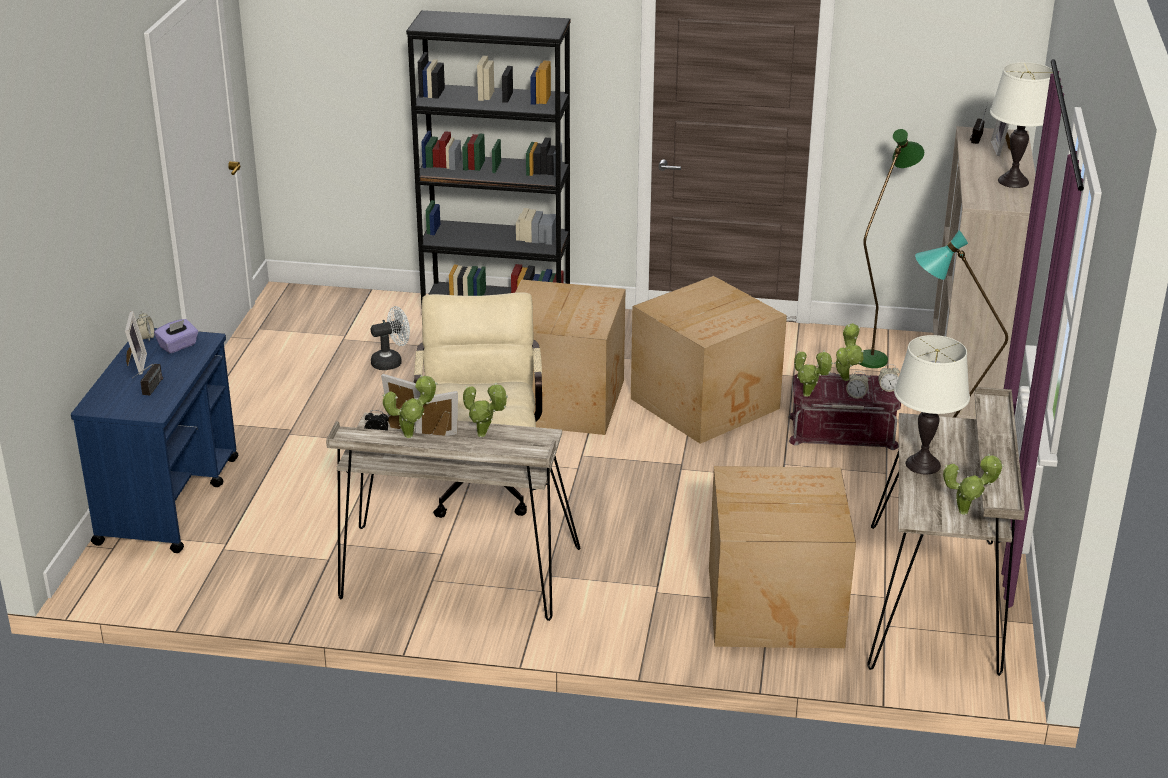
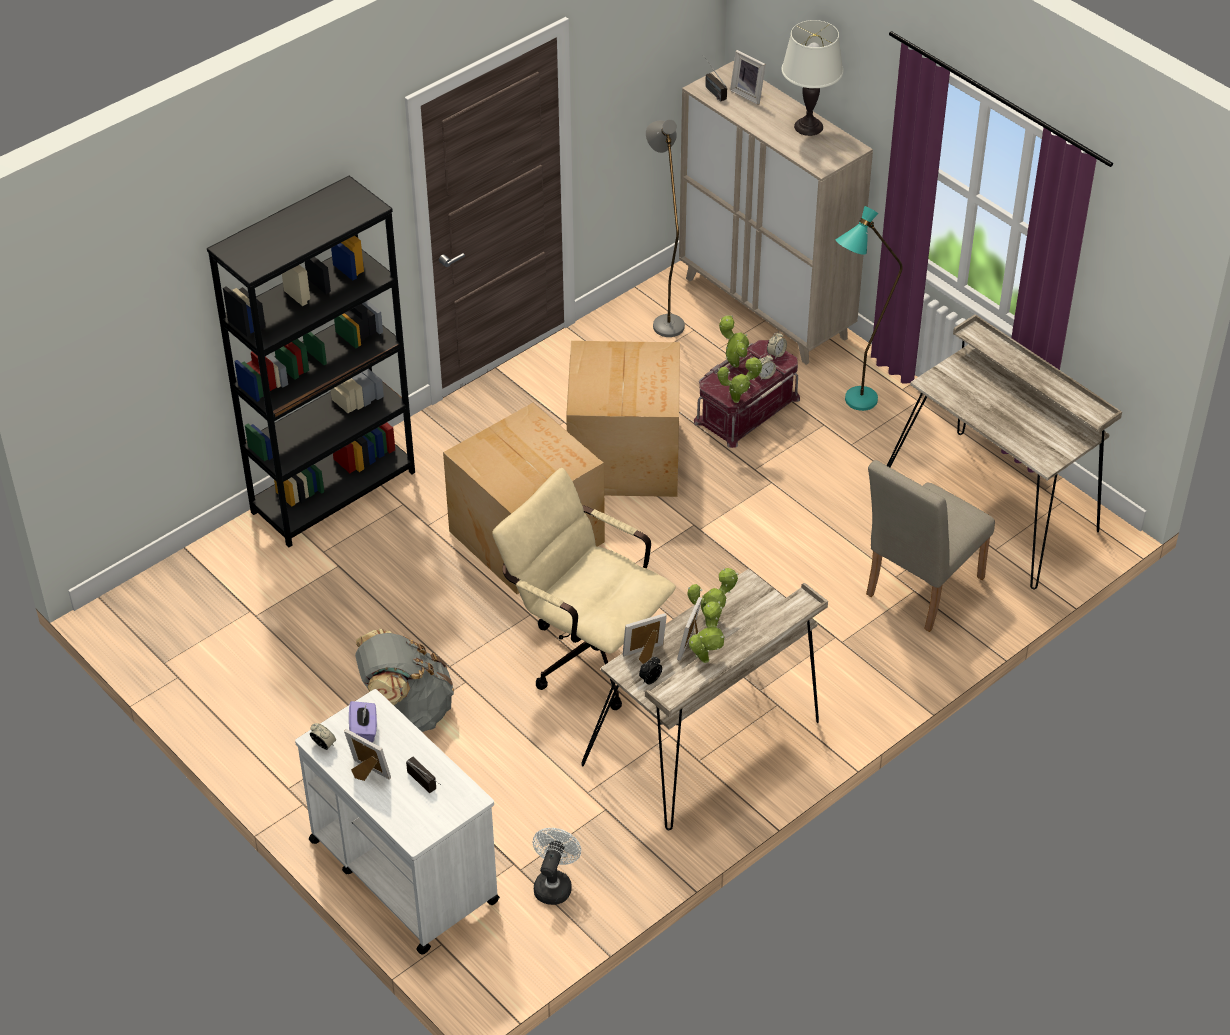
camera: 50 degrees left, 15 degrees up
blue cart [71,328,239,553] -> white cart [295,689,500,954]
white fan [371,306,410,370] -> white fan moved to [533,828,581,905]
cardboard box [709,466,856,648] -> beige chair [866,460,995,632]
green floor lamp [860,129,924,368] -> grey floor lamp [646,120,685,337]
white table lamp [894,335,970,474] -> none
potted plant [943,454,1004,515] -> none
none -> grey backpack [355,629,454,732]

